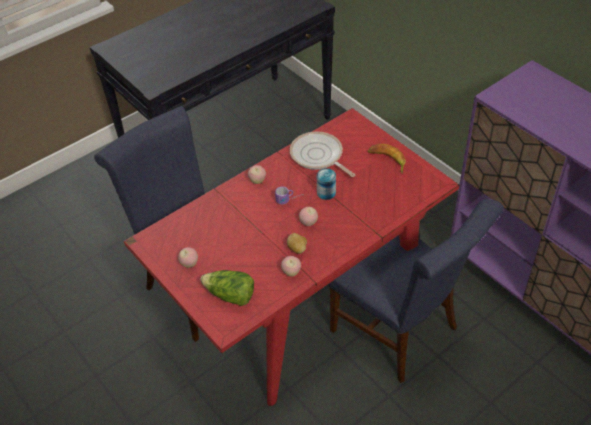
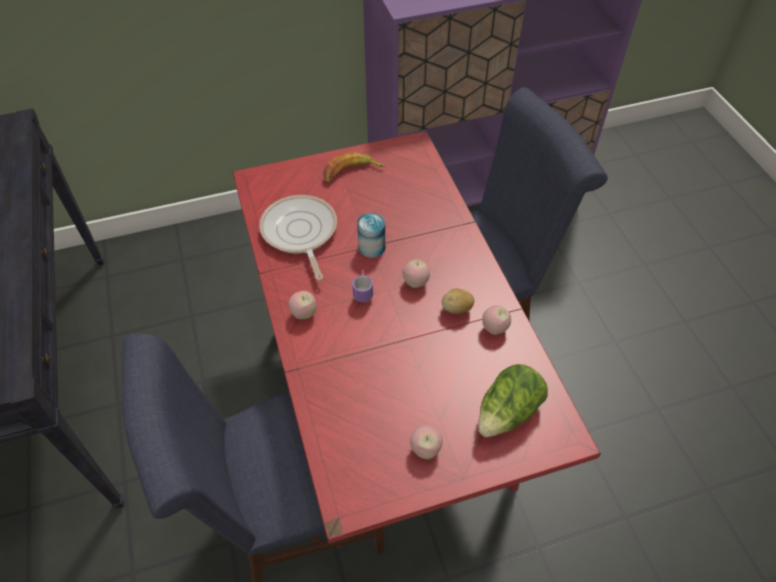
camera: 70 degrees left, 5 degrees up
frying pan [290,131,355,177] -> frying pan turned 90 degrees clockwise [259,195,337,281]

